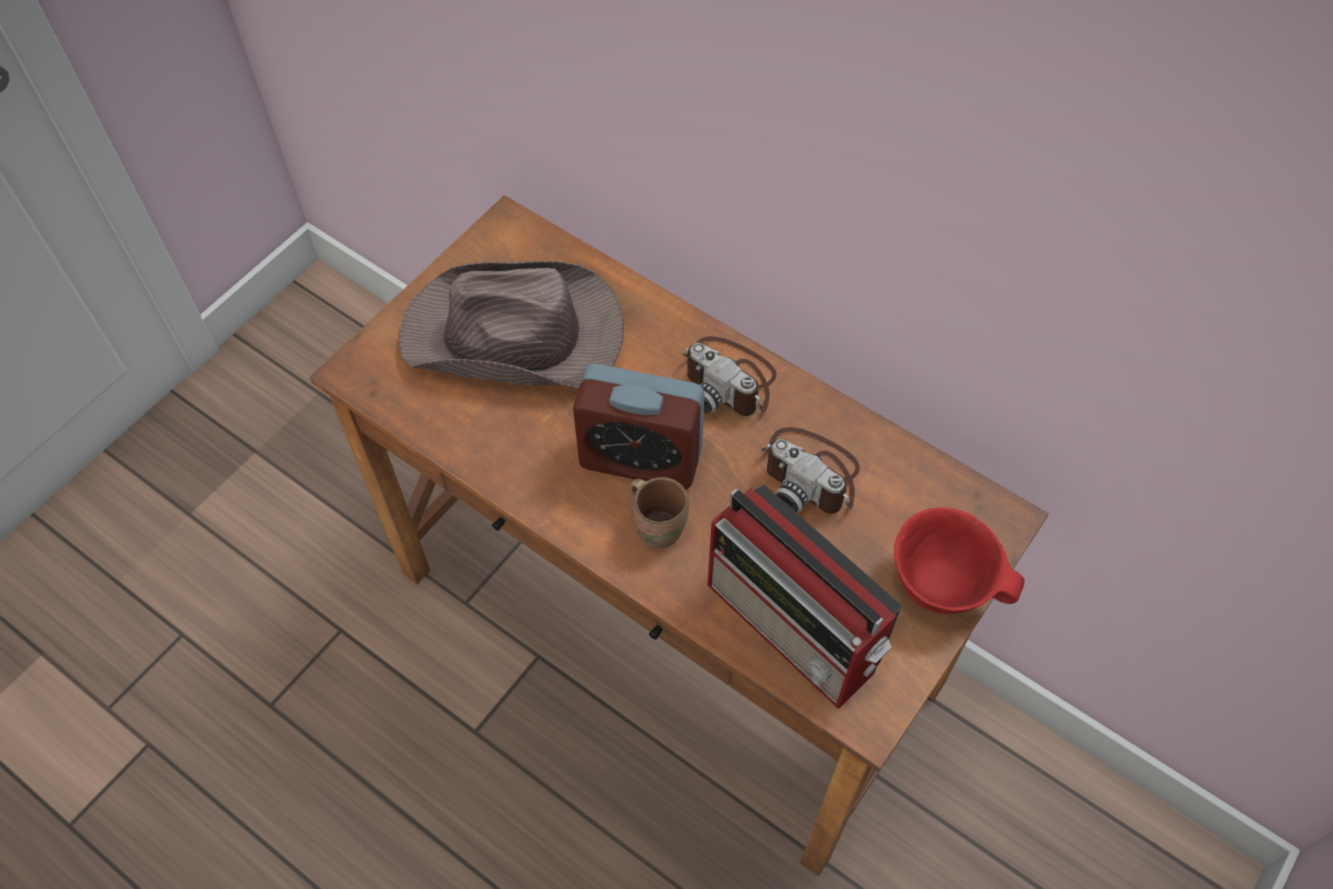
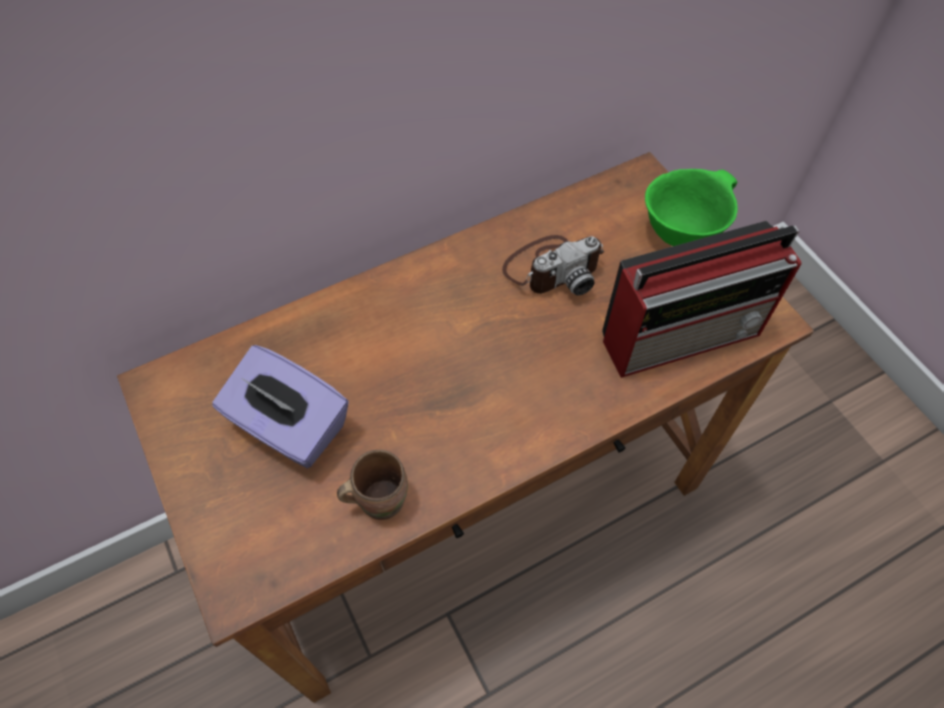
camera: 65 degrees left, 0 degrees up
brown hat [399,261,624,388] -> purple tissue box [212,345,349,468]
alarm clock [573,364,705,489] -> none
brown mug [630,477,689,548] -> brown mug moved to [337,450,408,520]
camera [682,336,777,416] -> none
red bowl [894,507,1025,614] -> green bowl [645,169,738,246]

